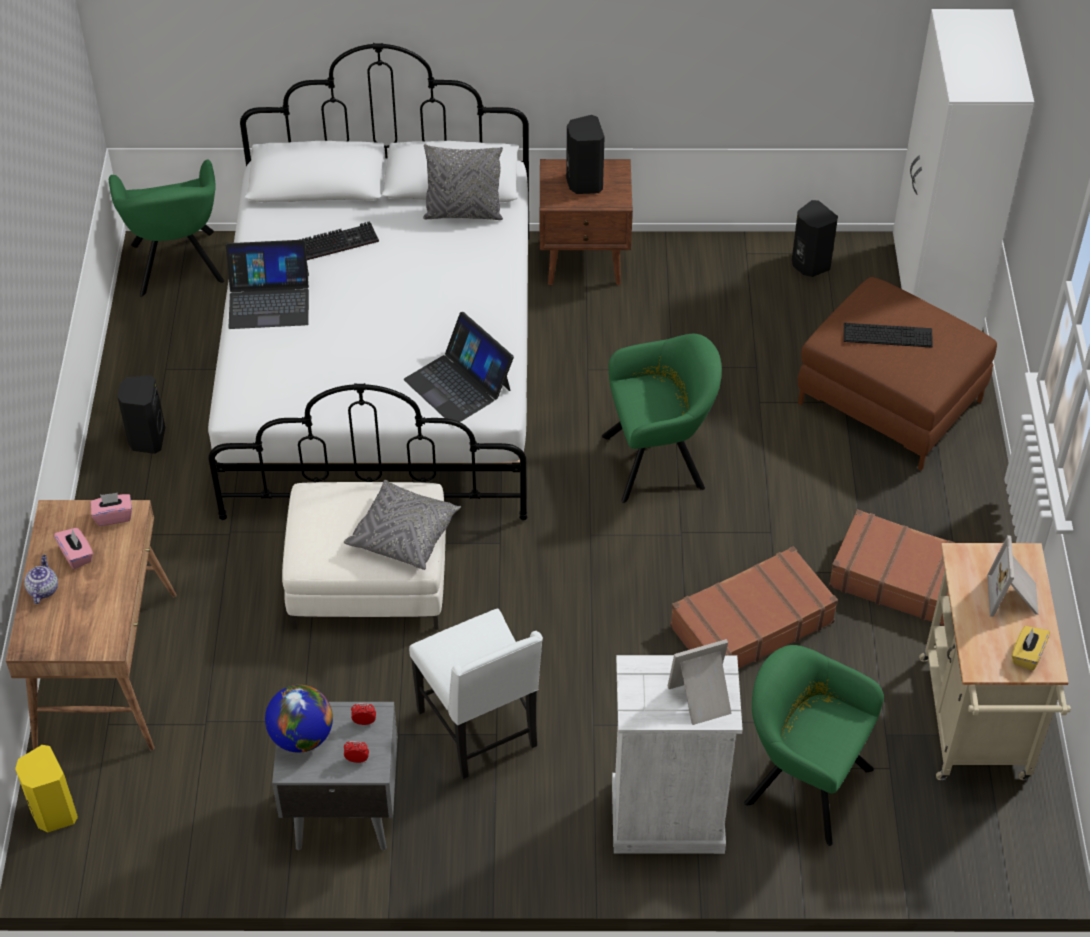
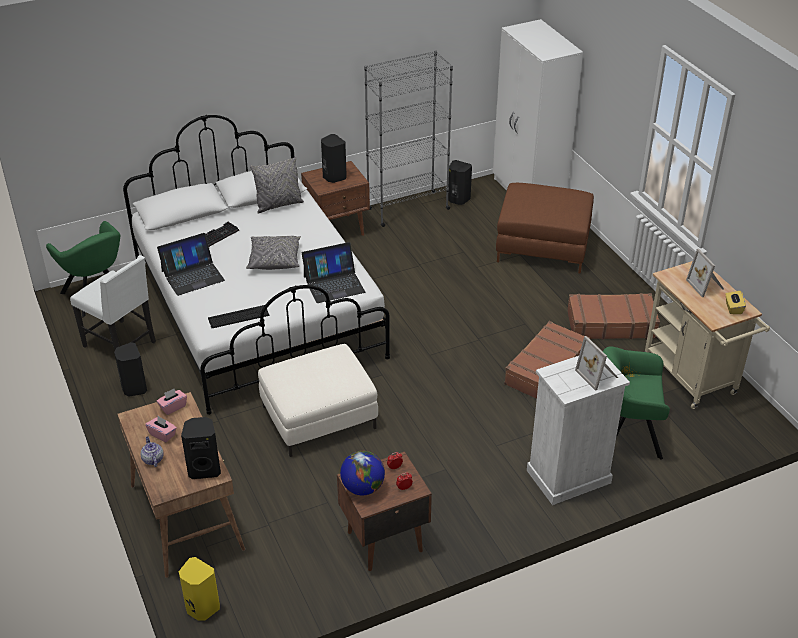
camera: 25 degrees left, 10 degrees down
grey nightstand [272,702,398,850] -> brown nightstand [337,451,432,571]
grey pillow [344,480,461,570] -> grey pillow moved to [246,236,301,270]
laptop [404,312,514,426] -> laptop turned 45 degrees counterclockwise [302,242,365,303]
white chair [409,608,543,779] -> white chair moved to [70,255,156,350]
green armchair [602,334,722,503] -> none
picture frame [667,639,732,725] -> picture frame turned 75 degrees counterclockwise [575,336,618,391]
keyboard [844,323,933,348] -> keyboard moved to [208,305,269,328]
none -> black speaker [181,417,221,479]
none -> grey bookcase [364,50,453,227]

